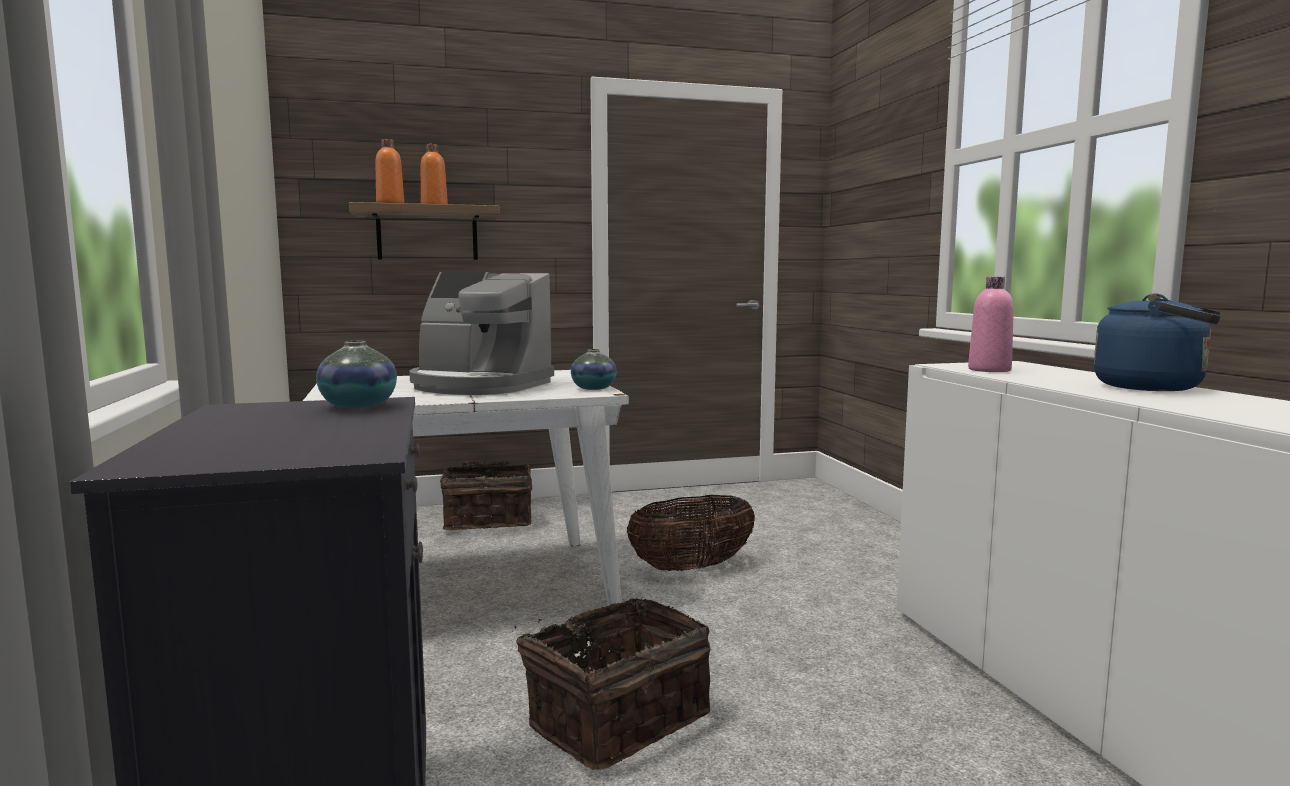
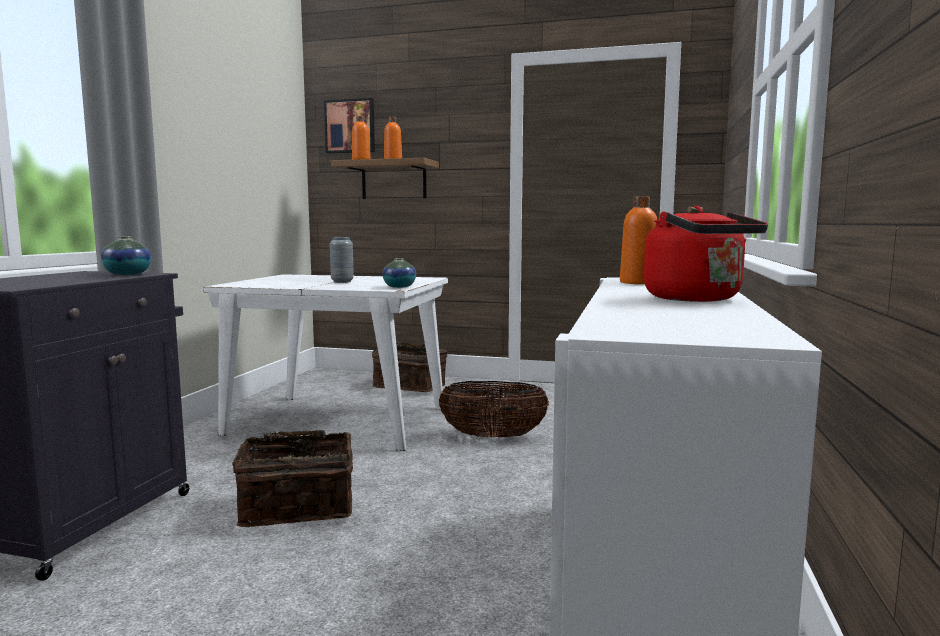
camera: 30 degrees right, 0 degrees up
coffee machine [409,272,554,395] -> grey vase [330,237,354,283]
pink bottle [968,277,1014,372] -> orange bottle [620,196,657,284]
blue kettle [1094,293,1222,391] -> red kettle [644,206,768,302]
none -> picture [324,98,375,153]

